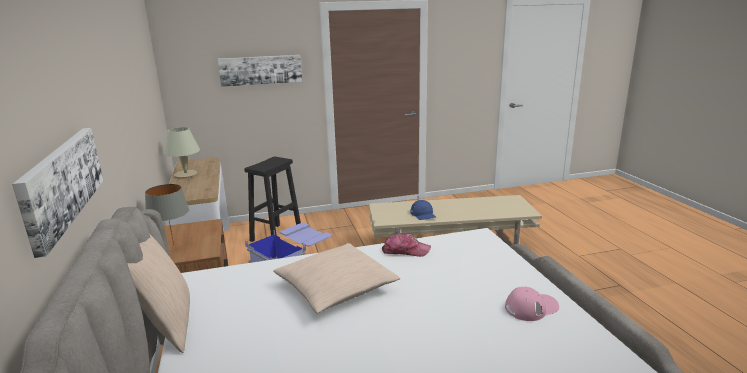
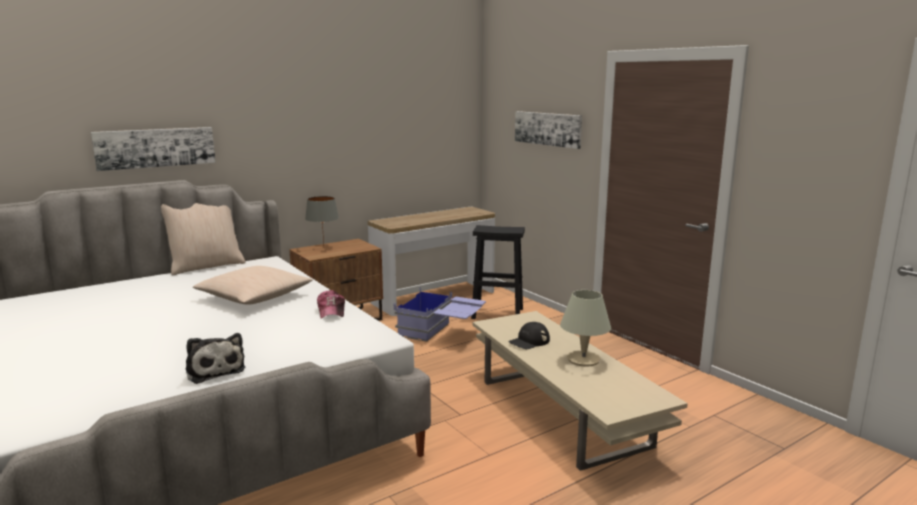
camera: 70 degrees right, 5 degrees down
beige table lamp [164,127,200,179] -> beige table lamp moved to [560,290,611,367]
blue cap [410,200,436,220] -> black cap [508,322,550,349]
pink cap [505,287,559,321] -> plush toy [186,333,246,384]

